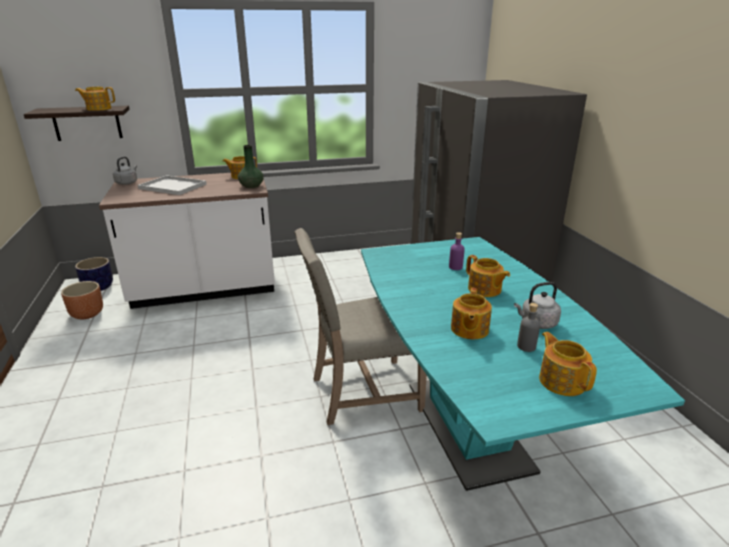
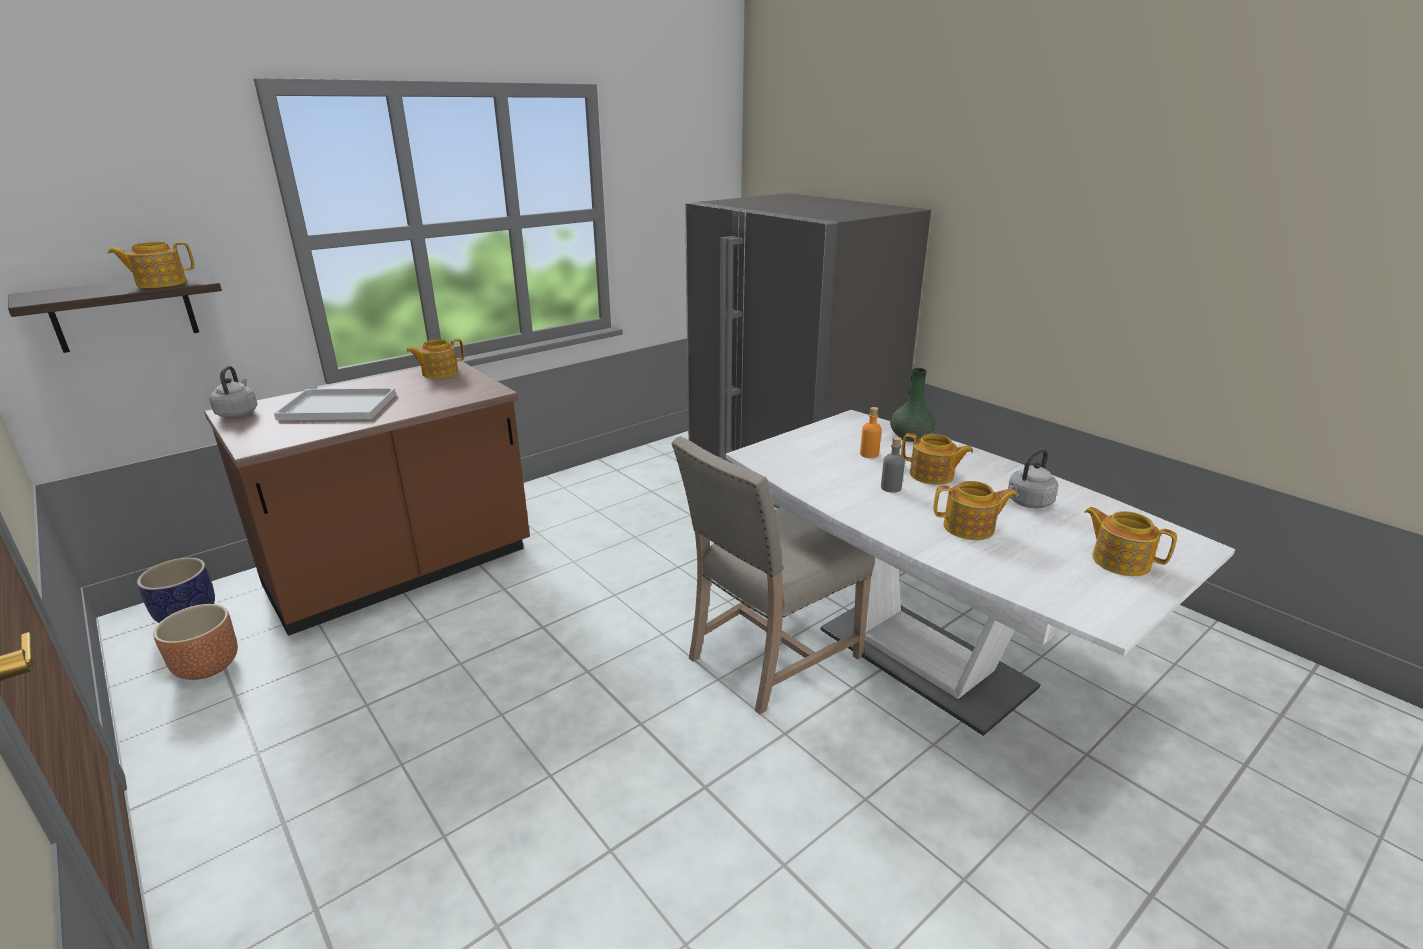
camera: 25 degrees left, 0 degrees up
white counter [99,173,275,309] -> brown counter [204,361,530,636]
green vase [238,145,264,188] -> green vase moved to [890,368,935,442]
turquoise dining table [361,237,685,491] -> white dining table [726,410,1235,736]
purple bottle [449,232,465,270] -> orange bottle [860,407,882,458]
teapot [451,288,492,339] -> teapot turned 75 degrees counterclockwise [934,481,1017,540]
grey bottle [517,303,540,352] -> grey bottle moved to [881,437,905,493]

